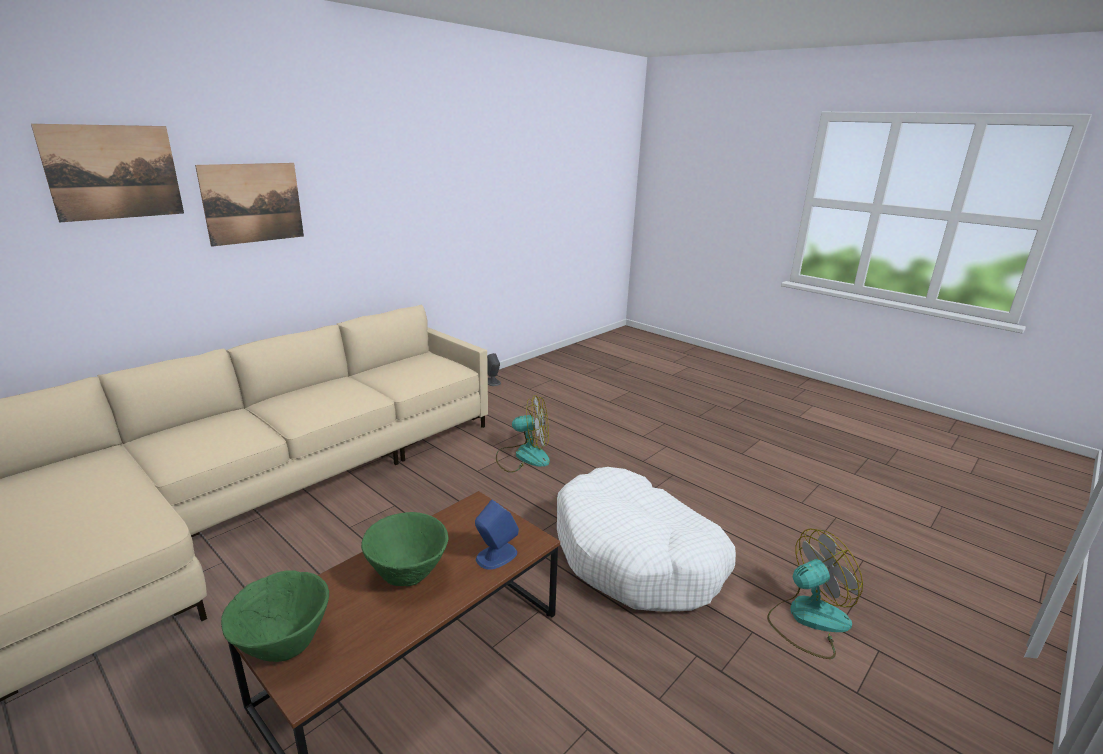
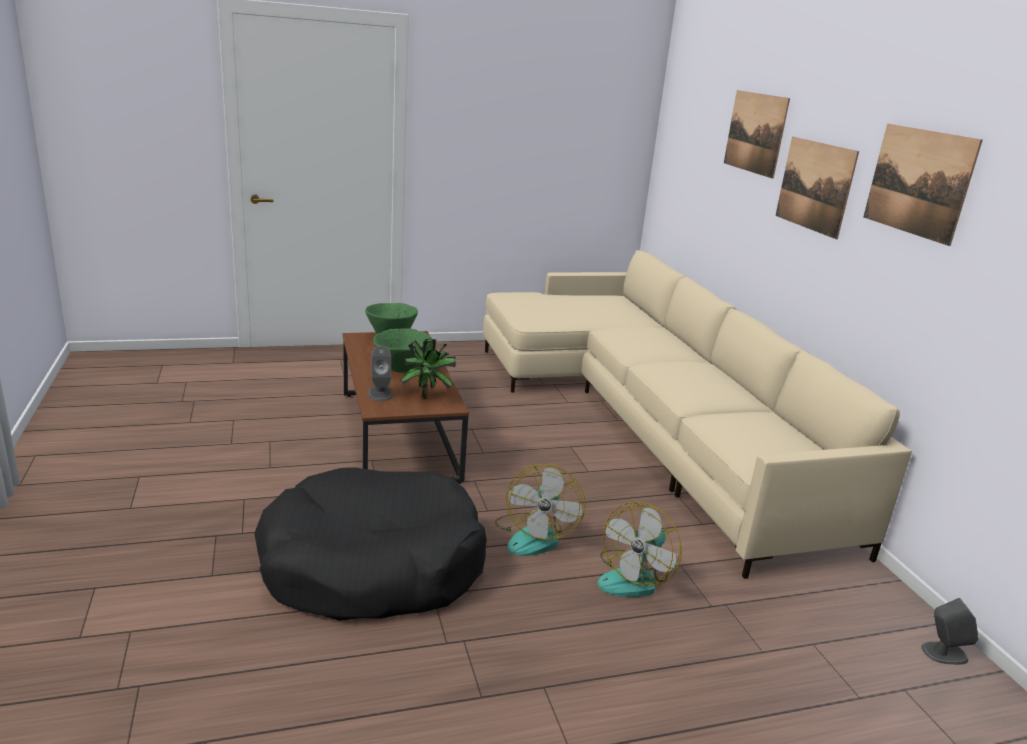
camera: 120 degrees right, 0 degrees up
blue speaker [475,500,519,570] -> grey speaker [368,346,392,401]
white dog bed [557,467,736,612] -> black dog bed [254,467,487,621]
fan [767,528,863,659] -> fan moved to [495,464,585,556]
none -> potted plant [399,339,456,399]
none -> picture [864,124,983,246]

